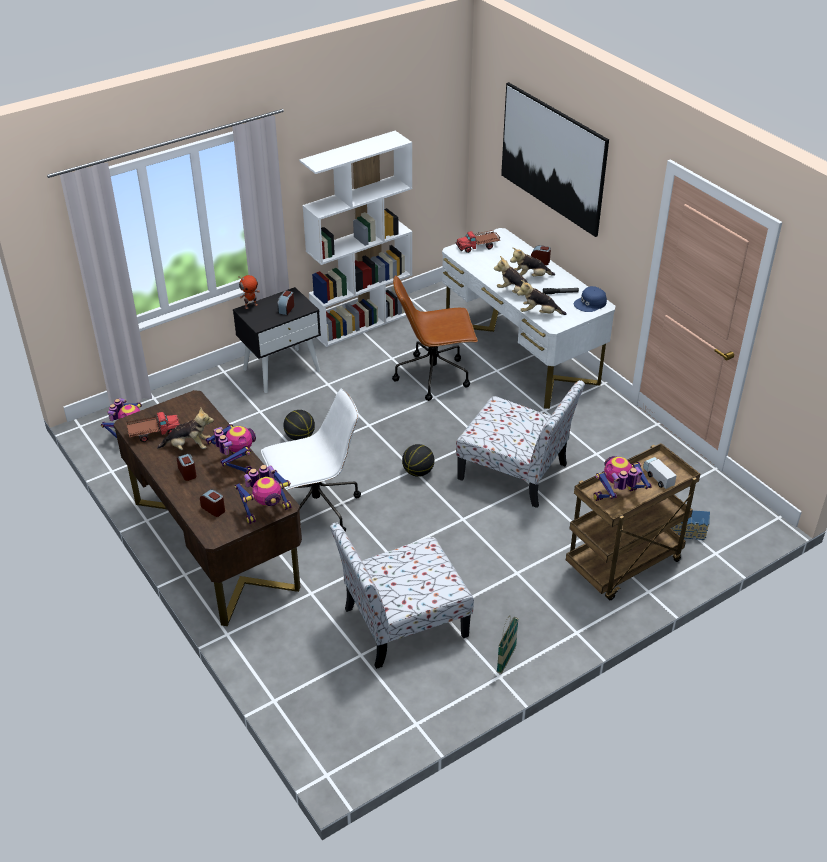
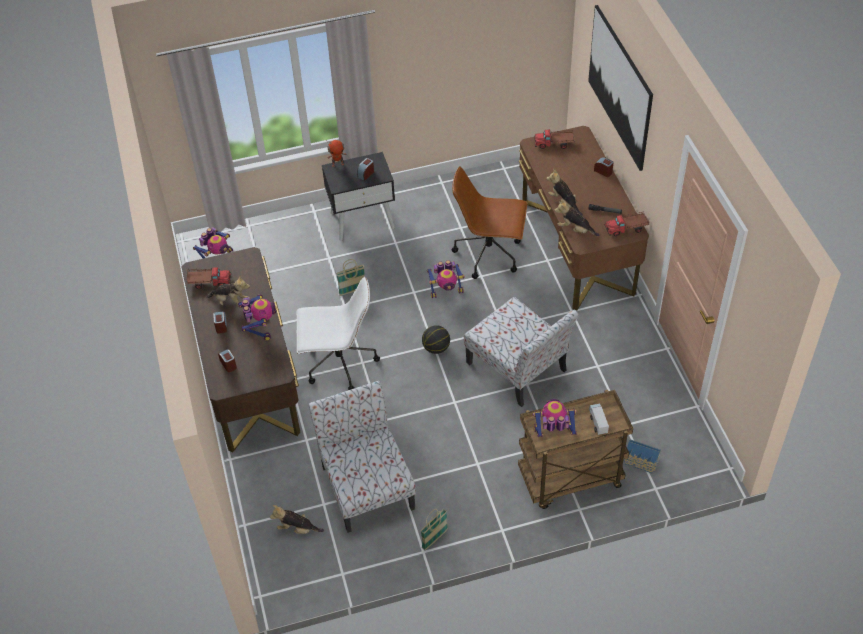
camera: 20 degrees right, 10 degrees up
toy robot [235,465,292,524] -> toy robot moved to [427,260,465,298]
basketball [283,410,315,440] -> basket [336,259,364,296]
white bookcase [299,131,412,347] -> none
chair [330,522,474,669] -> chair turned 75 degrees clockwise [308,381,416,533]
white desk [442,228,616,409] -> brown desk [519,126,649,311]
plush toy [510,248,555,277] -> plush toy moved to [270,505,324,534]
blue cap [574,286,607,312] -> toy truck [604,212,649,236]

